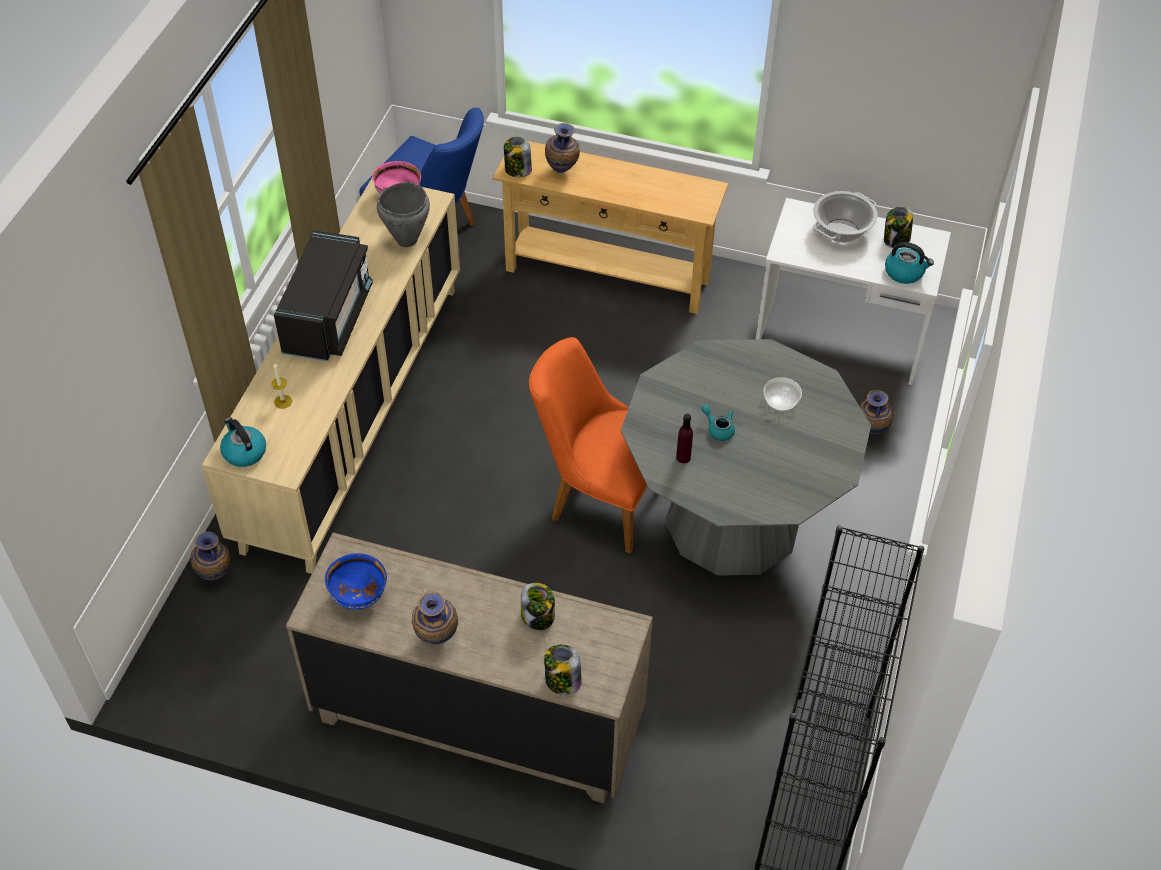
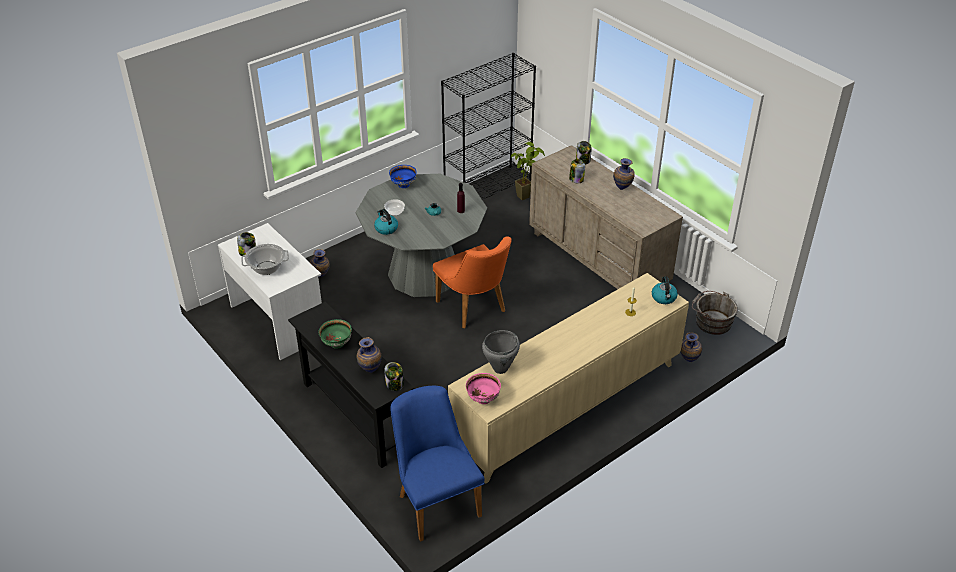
camera: 145 degrees left, 10 degrees down
black microwave [274,230,373,361] -> none
blue bowl [325,553,387,610] -> blue bowl moved to [389,165,417,188]
beige console table [493,141,728,314] -> black console table [288,302,414,468]
kettle [885,242,934,284] -> kettle moved to [374,209,398,235]
none -> green bowl [318,319,352,349]
none -> potted plant [510,142,545,200]
none -> grey bucket [692,291,738,335]

